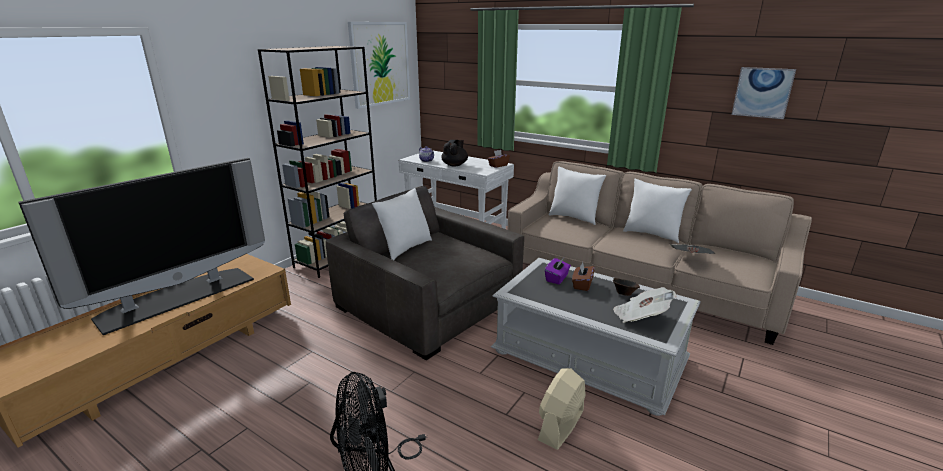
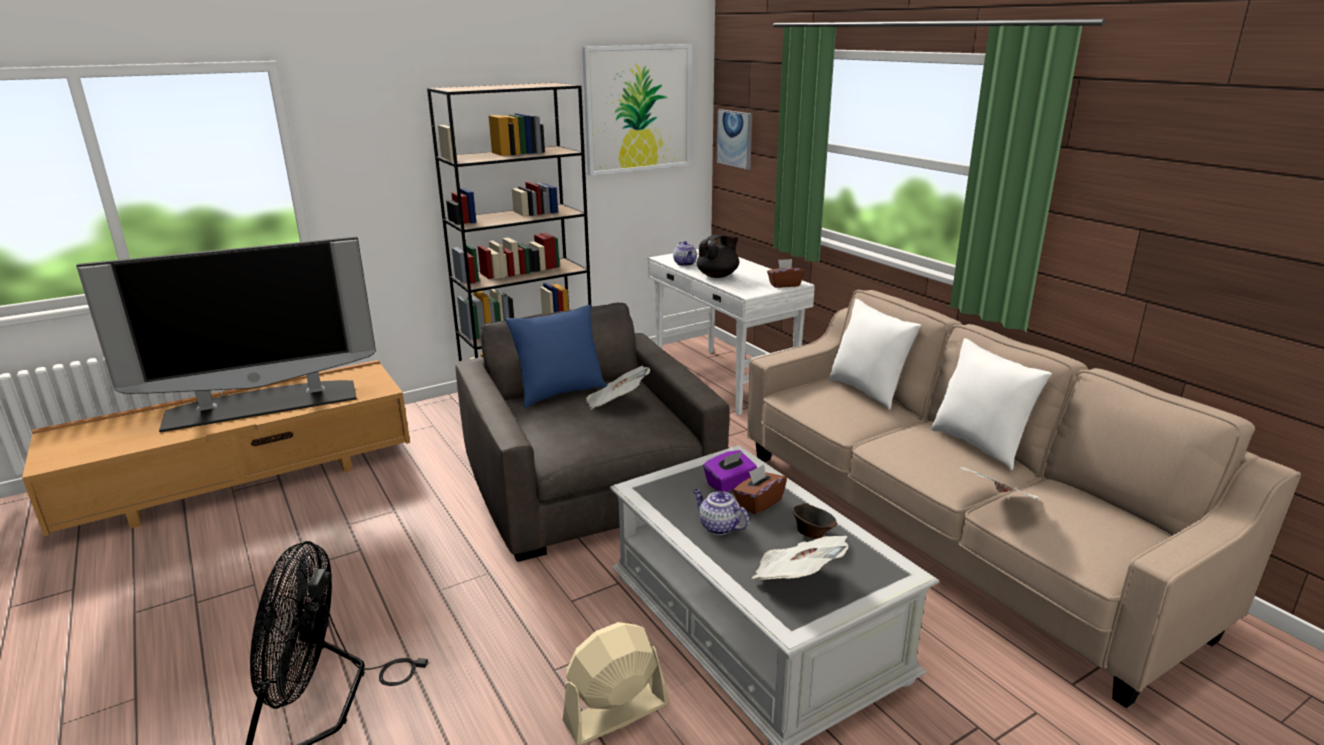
camera: 25 degrees right, 0 degrees up
white pillow [372,188,432,260] -> blue pillow [505,305,606,408]
picture [732,67,796,119] -> picture moved to [716,109,752,170]
none -> newspaper [586,366,650,409]
none -> teapot [693,489,749,535]

